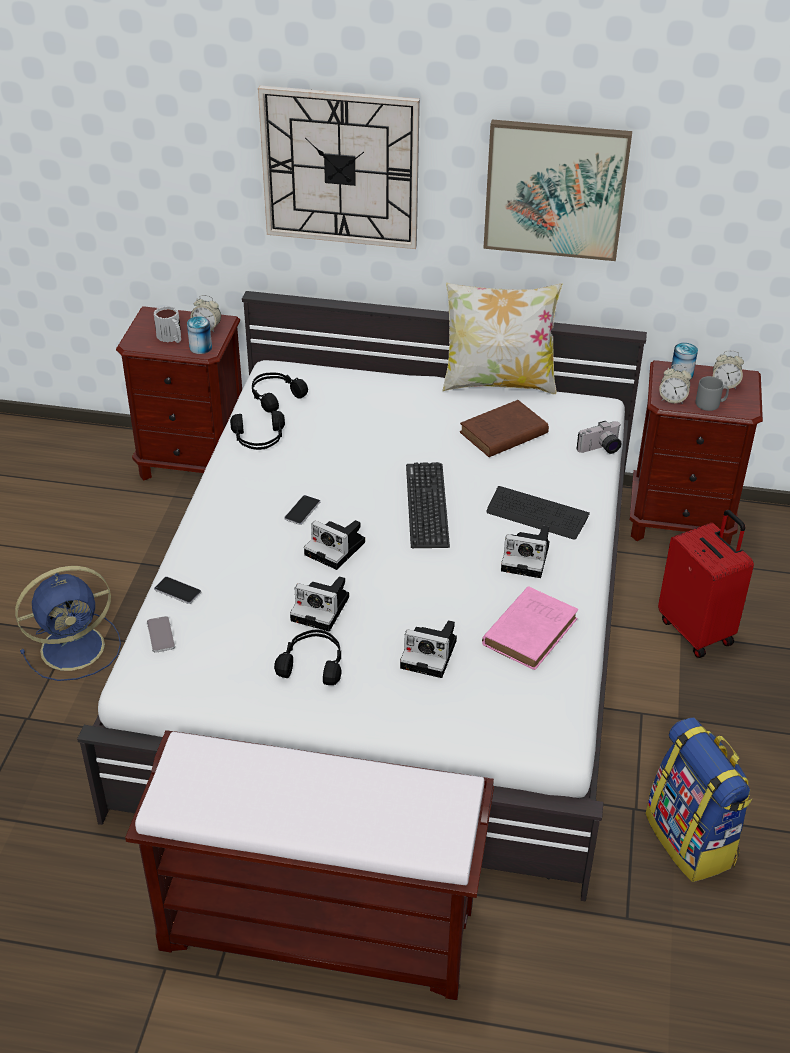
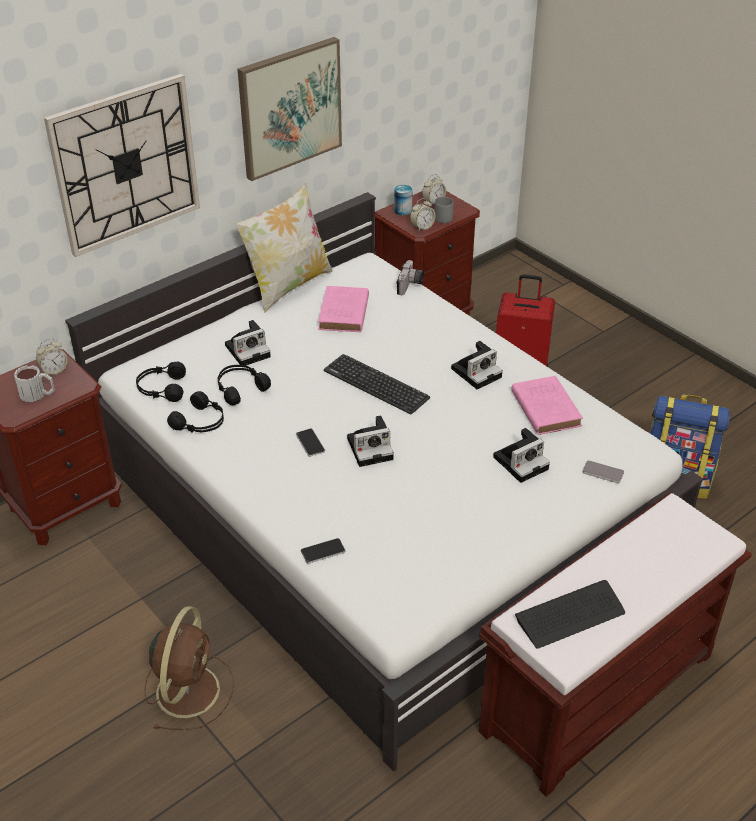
camera: 50 degrees left, 0 degrees up
blue fan [15,566,121,681] -> brown fan [144,606,234,730]
phone [147,616,175,653] -> phone moved to [583,460,624,483]
can [187,316,212,354] -> none
black headphones [274,629,342,685] -> black headphones moved to [218,365,271,405]
camera [290,576,349,631] -> camera moved to [225,320,271,365]
brown book [460,400,549,457] -> pink book [318,286,369,332]
keyboard [486,486,590,540] -> keyboard moved to [515,580,625,649]

